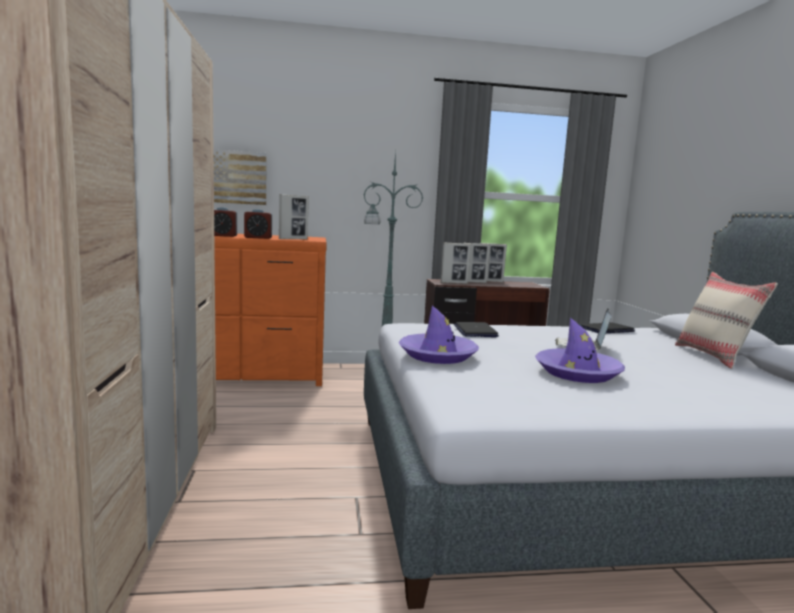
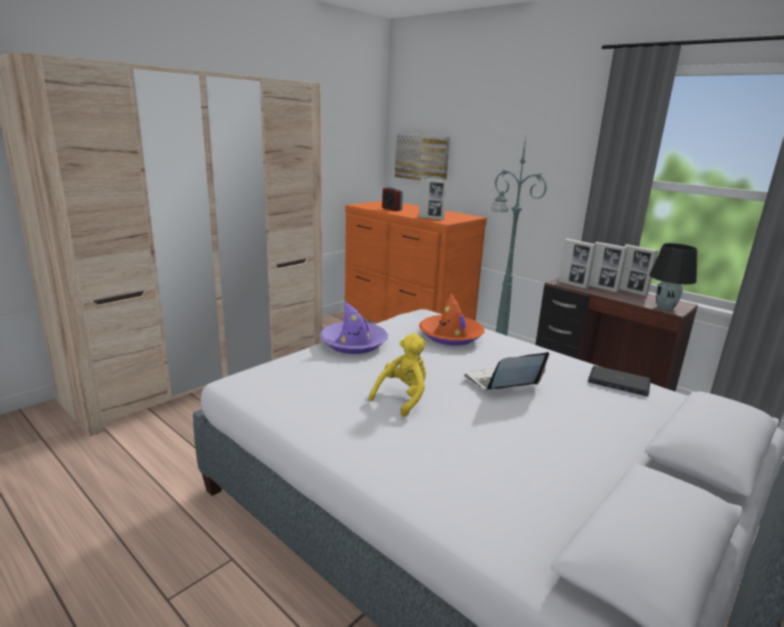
camera: 50 degrees right, 10 degrees up
alarm clock [244,209,272,239] -> none
laptop [454,322,499,337] -> orange hat [419,293,485,346]
purple hat [535,317,625,383] -> yellow plush toy [369,333,426,417]
beige pillow [675,272,778,369] -> none
none -> black table lamp [649,243,697,310]

